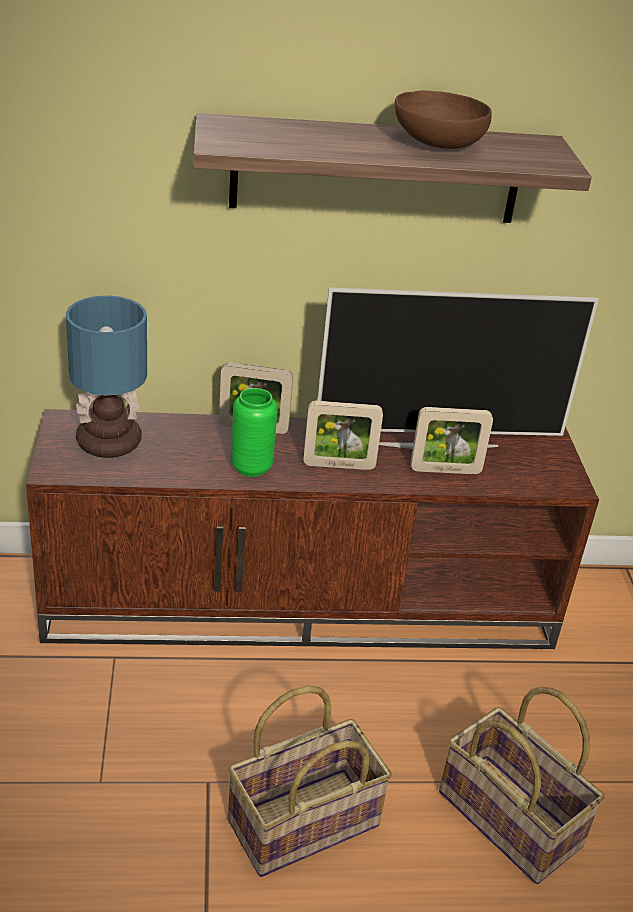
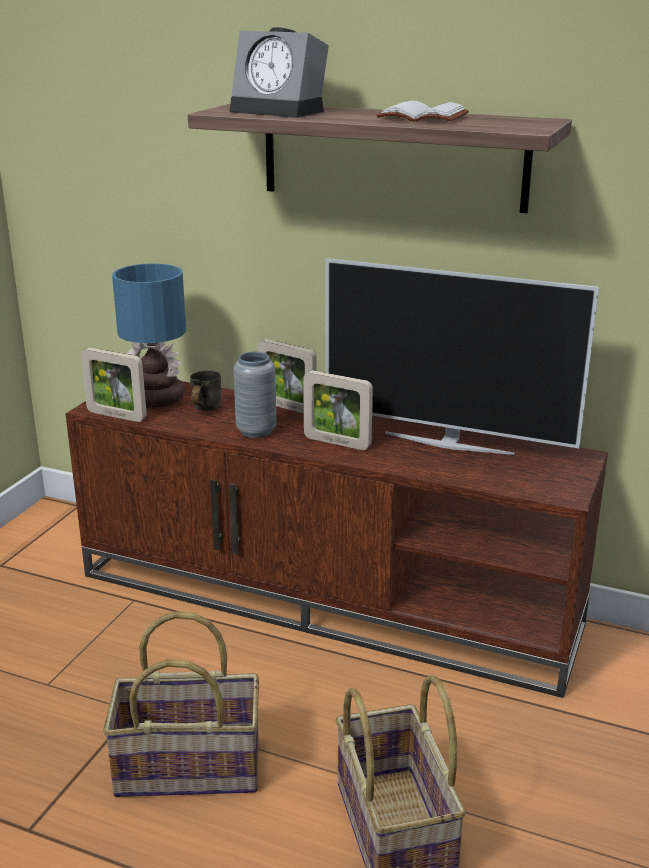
camera: 30 degrees right, 10 degrees down
green vase [231,388,278,477] -> grey vase [233,352,276,438]
brown bowl [395,90,492,149] -> white book [376,101,469,122]
picture frame [411,407,493,474] -> picture frame moved to [81,348,147,422]
none -> grey mug [190,371,221,411]
none -> alarm clock [230,27,329,118]

